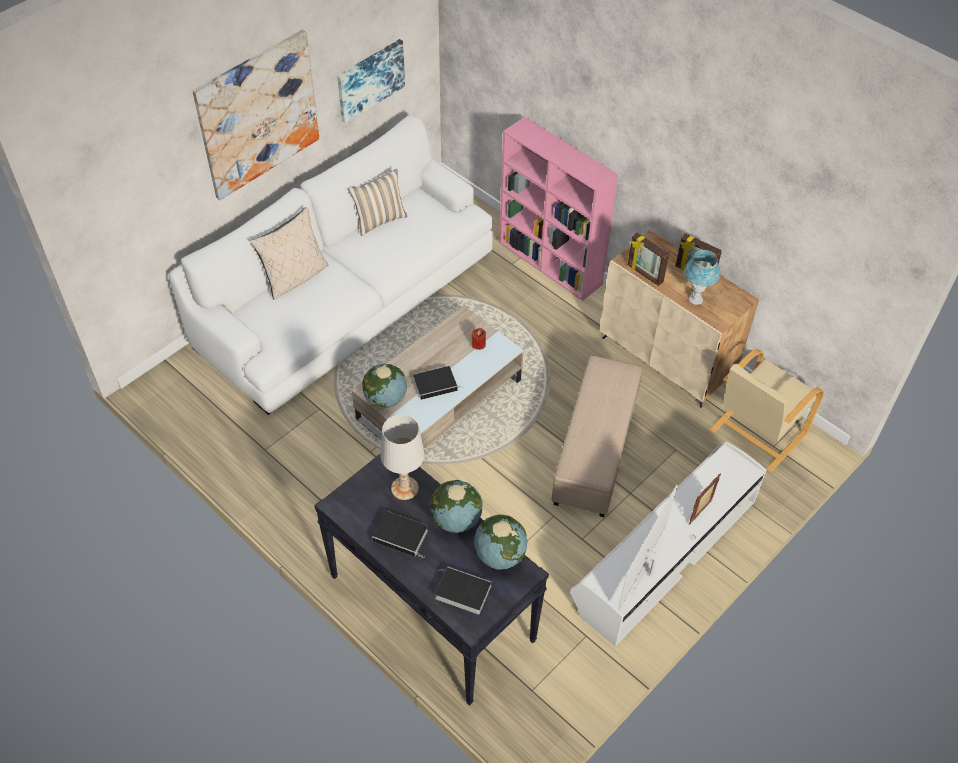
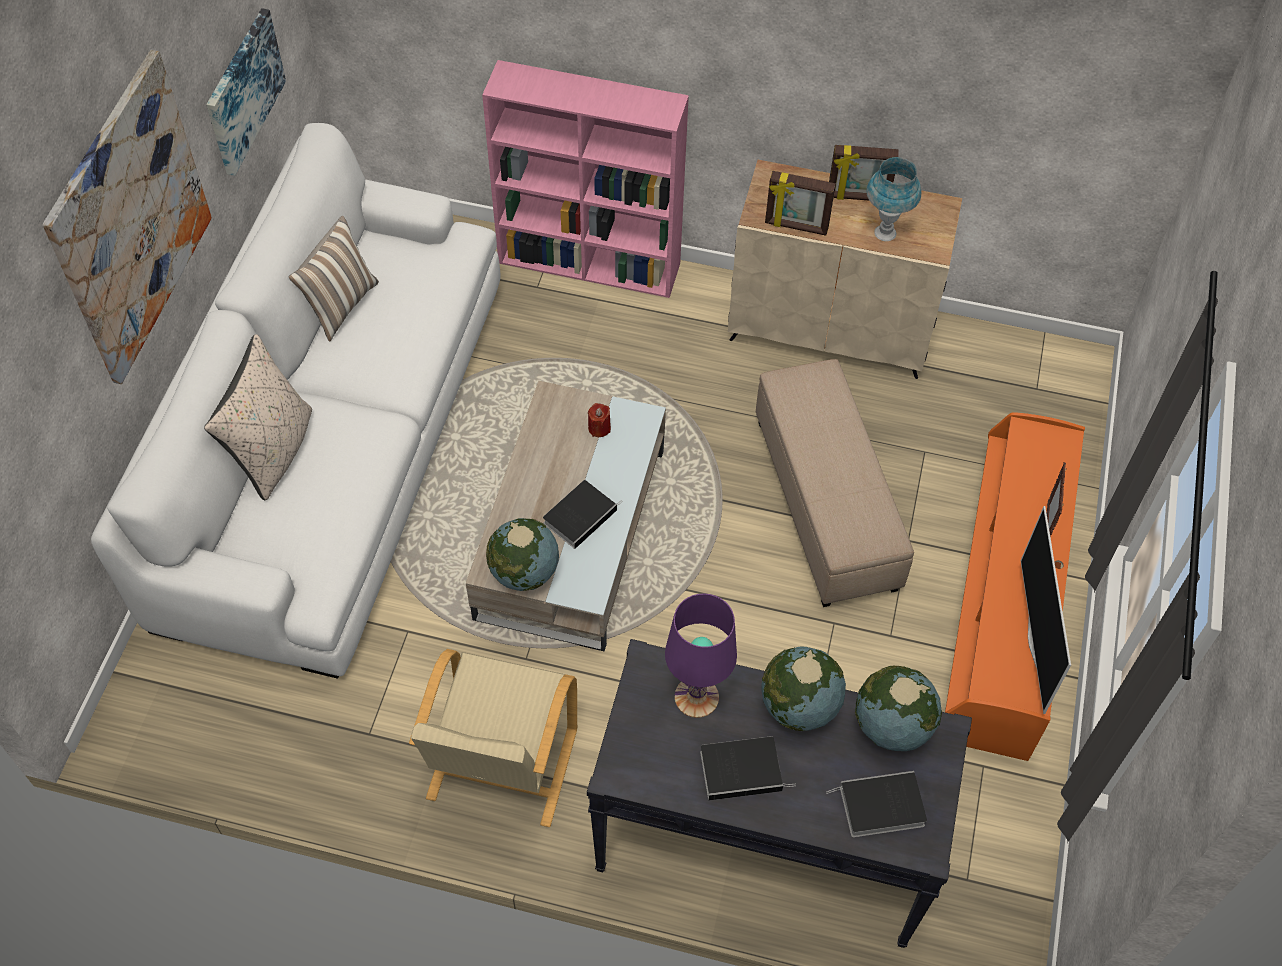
camera: 30 degrees left, 5 degrees up
white table lamp [380,415,425,500] -> purple table lamp [665,594,737,718]
white tv stand [570,441,766,647] -> orange tv stand [945,412,1085,761]
beige armchair [709,349,824,472] -> beige armchair moved to [409,649,577,827]

